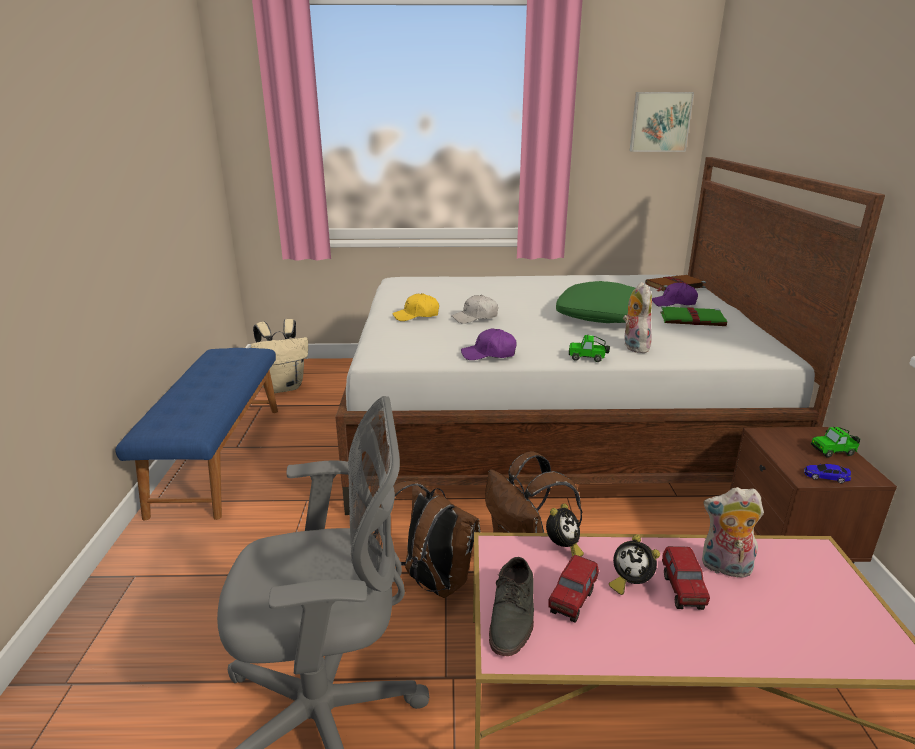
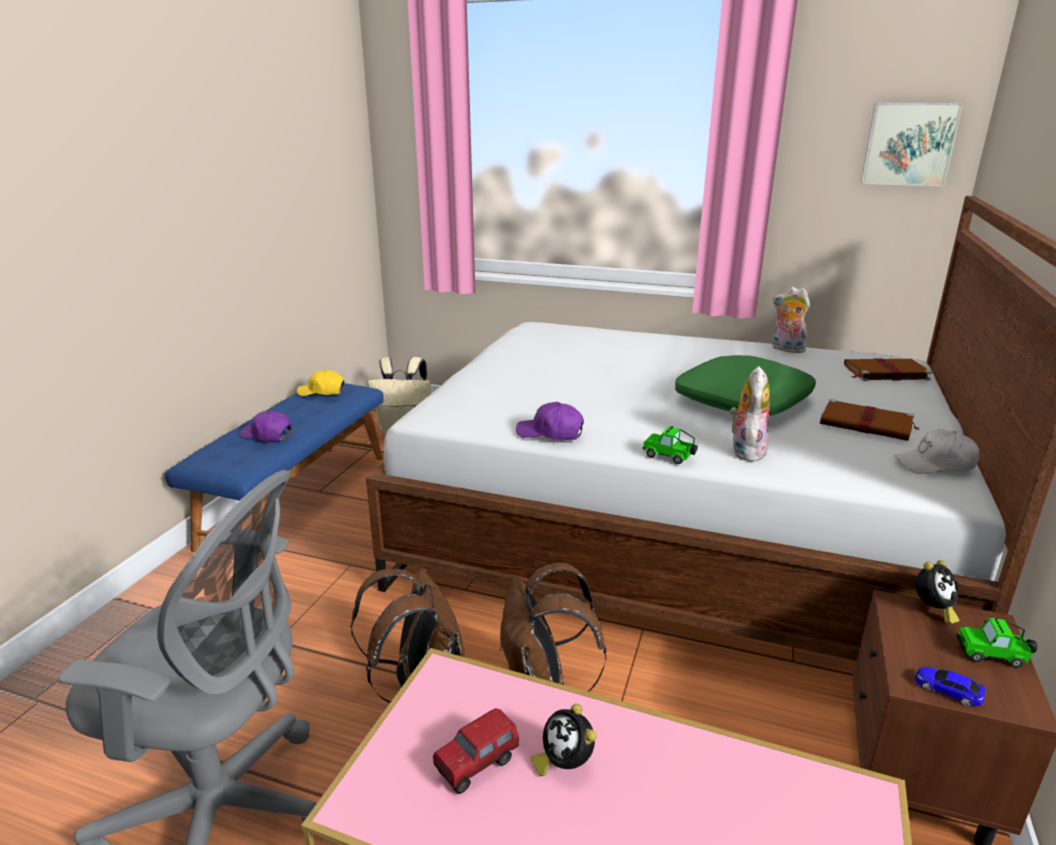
camera: 20 degrees right, 0 degrees up
yellow cap [392,293,439,321] -> yellow cap moved to [297,370,345,396]
white cap [451,295,498,324] -> white cap moved to [894,429,980,474]
grey shoe [489,557,534,656] -> none
alarm clock [546,504,584,557] -> alarm clock moved to [915,560,959,624]
purple cap [652,282,698,307] -> purple cap moved to [240,410,292,441]
green book [660,306,727,326] -> brown book [820,399,919,441]
toy truck [662,546,710,610] -> none
plush toy [702,487,764,581] -> plush toy moved to [773,287,810,353]

